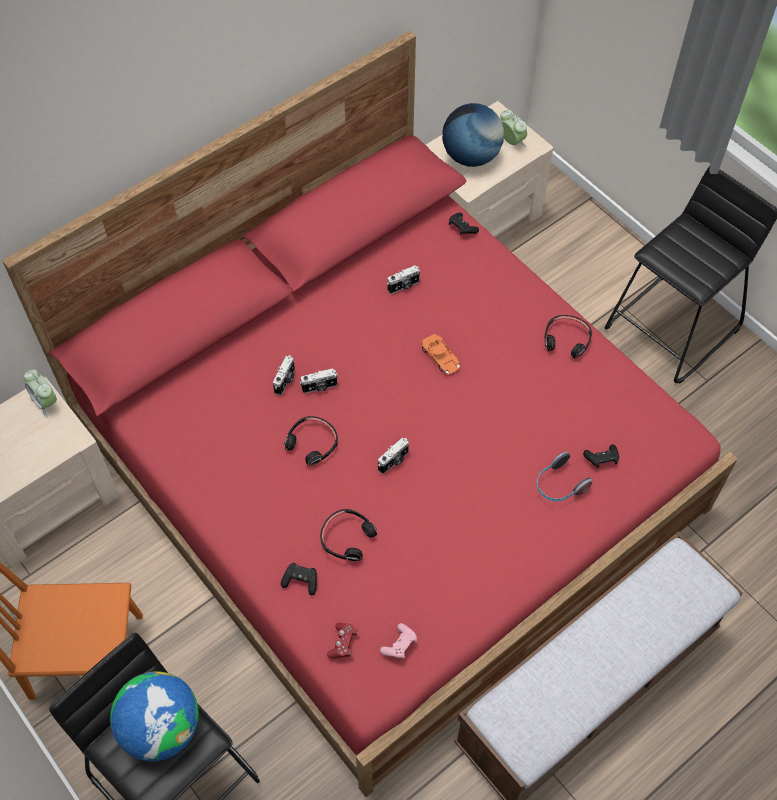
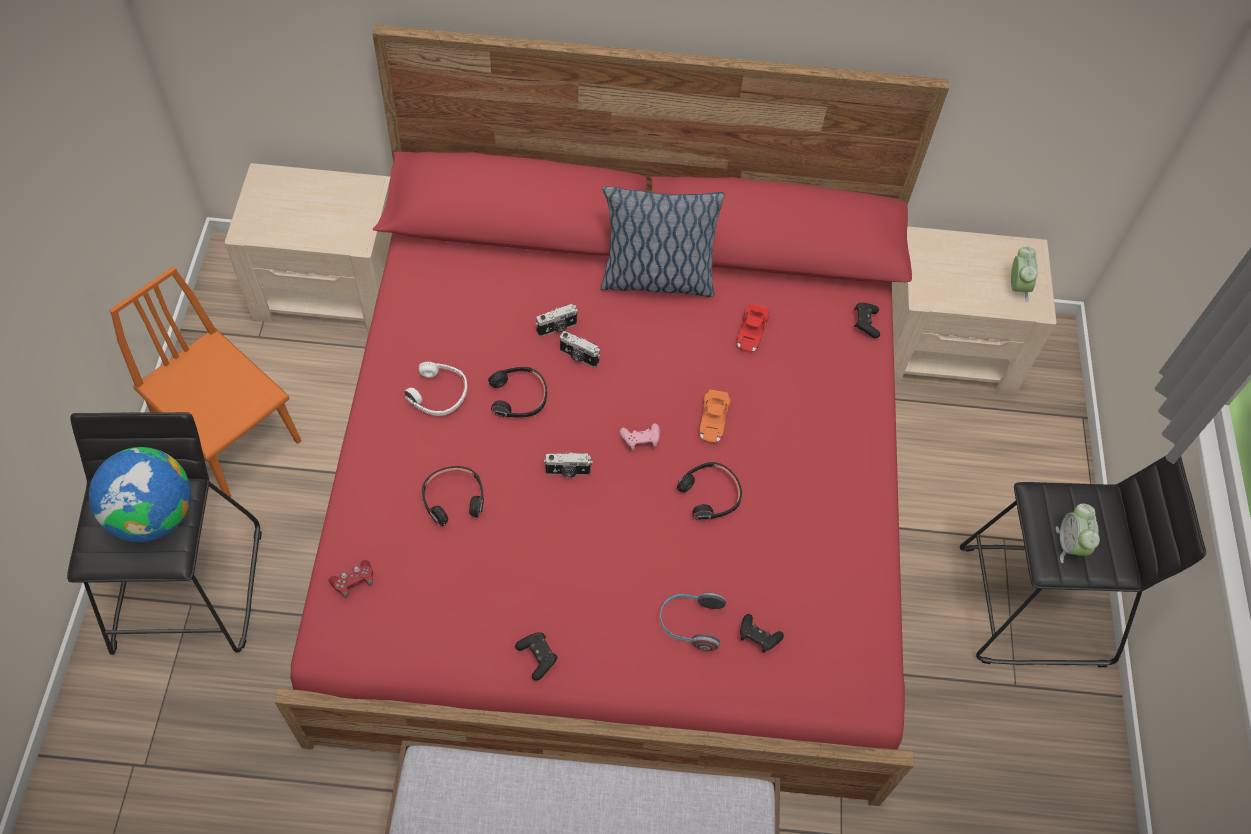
camera: 40 degrees right, 0 degrees up
alarm clock [24,369,57,417] -> alarm clock moved to [1056,504,1100,563]
black game controller [281,563,317,595] -> black game controller moved to [515,632,558,680]
pink game controller [380,623,417,659] -> pink game controller moved to [619,424,660,450]
camera [387,266,420,294] -> red toy car [737,303,770,352]
globe [442,103,504,167] -> none
black headphones [545,315,592,359] -> black headphones moved to [677,462,742,520]
none -> white headphones [404,362,467,416]
none -> pillow [601,186,725,297]

